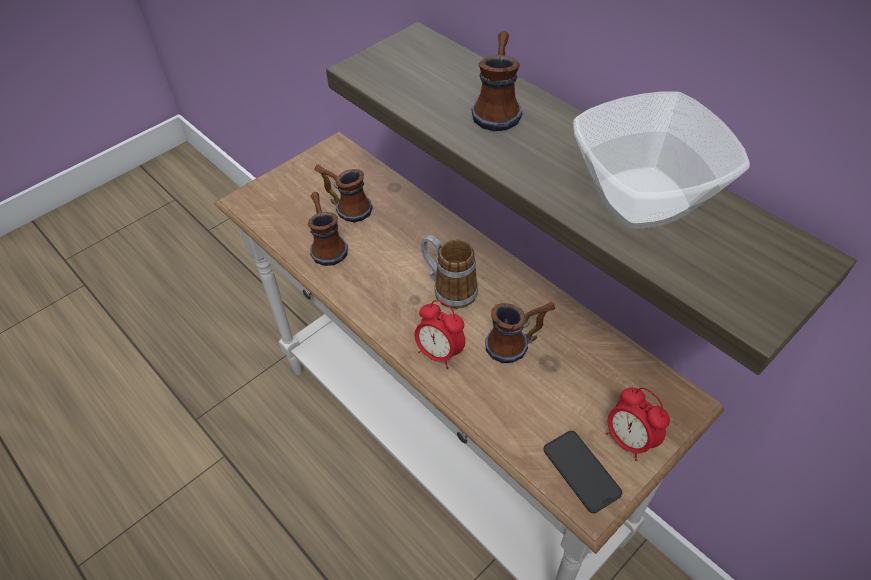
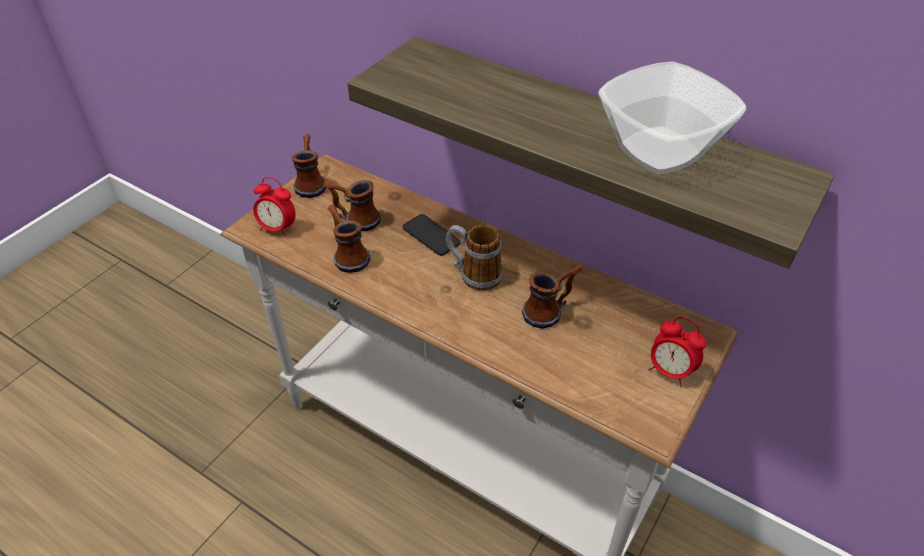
camera: 15 degrees left, 5 degrees down
alarm clock [415,300,465,369] -> alarm clock moved to [253,177,296,237]
mug [471,31,522,131] -> mug moved to [292,134,326,198]
phone [544,431,622,513] -> phone moved to [403,214,461,256]

